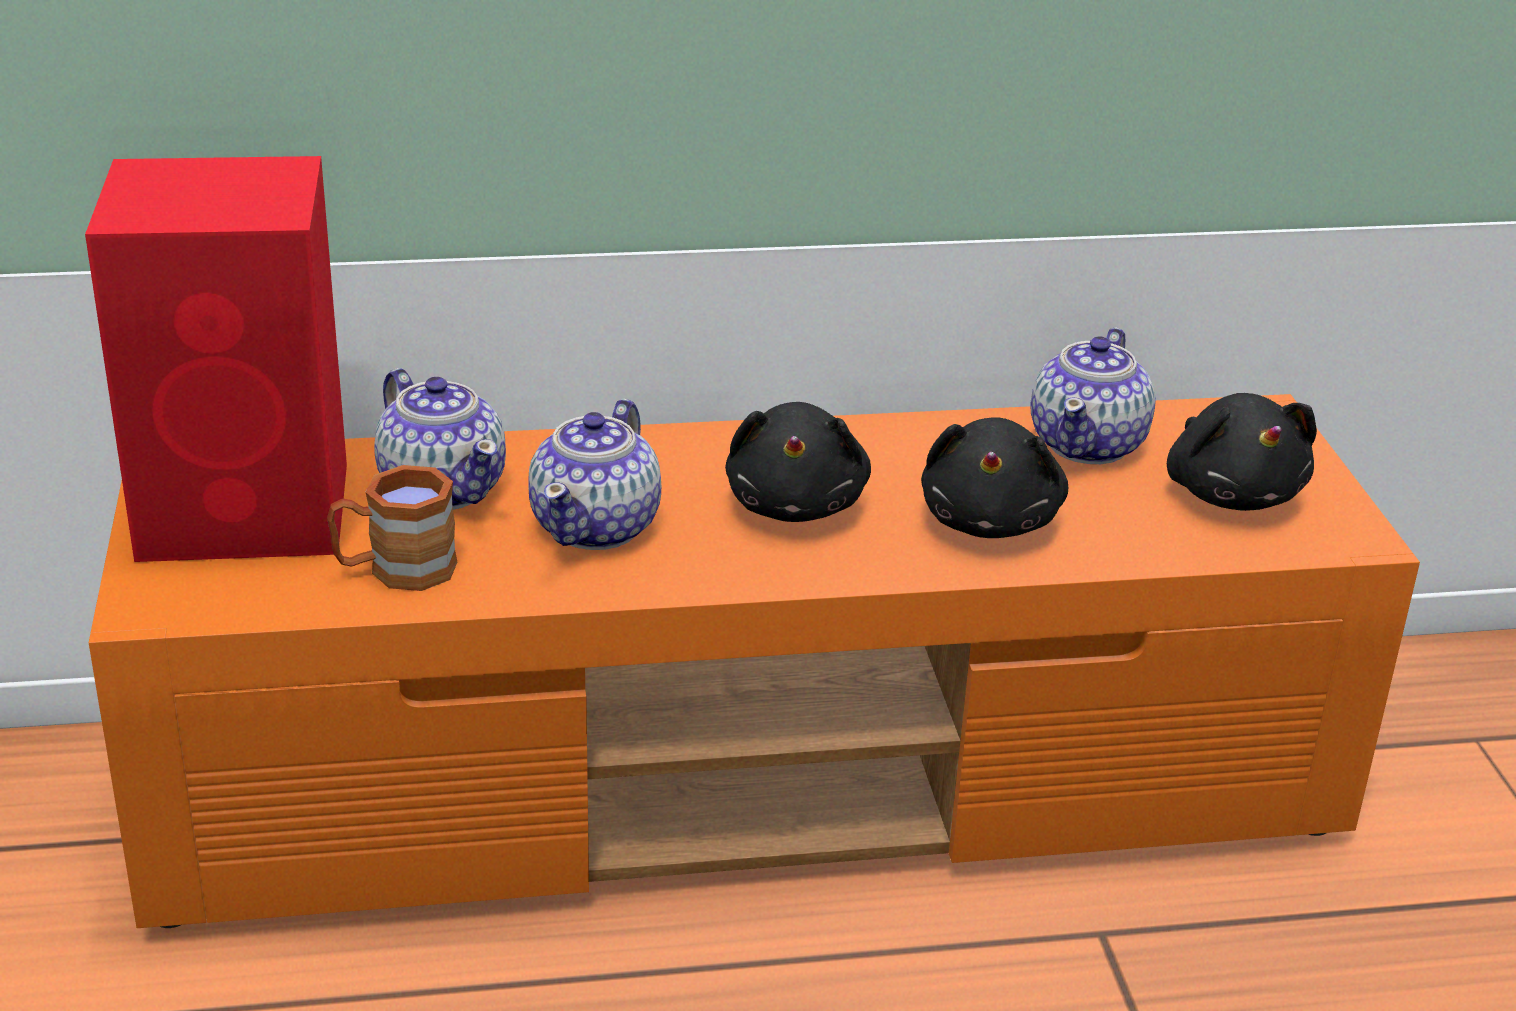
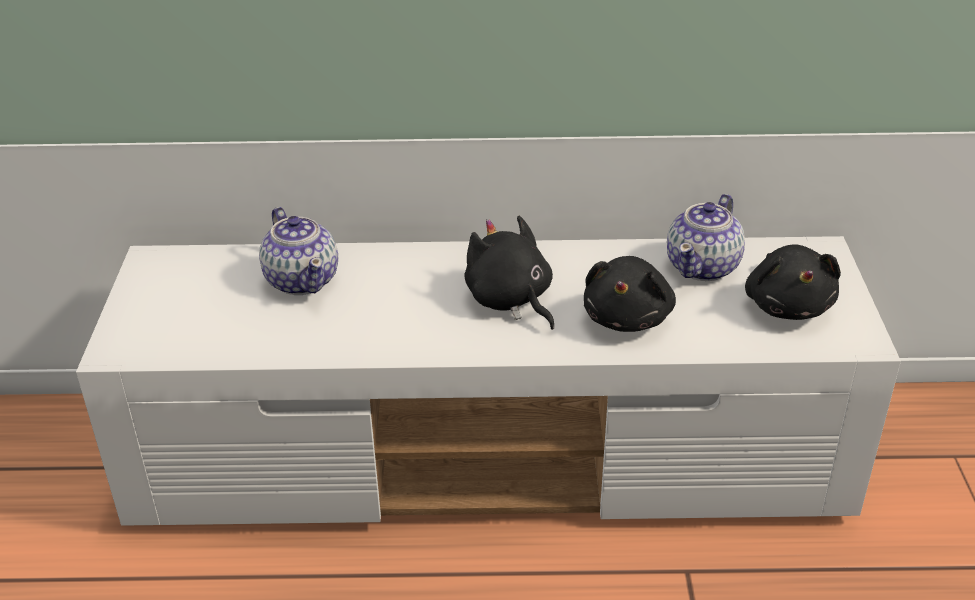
camera: 10 degrees right, 5 degrees up
red speaker [85,156,347,562] -> none
orange tv stand [89,394,1420,928] -> white tv stand [76,236,901,526]
brown mug [327,465,457,591] -> none
teapot [529,398,661,550] -> none
black plush toy [725,402,871,522] -> black plush toy turned 135 degrees clockwise [465,216,554,330]

